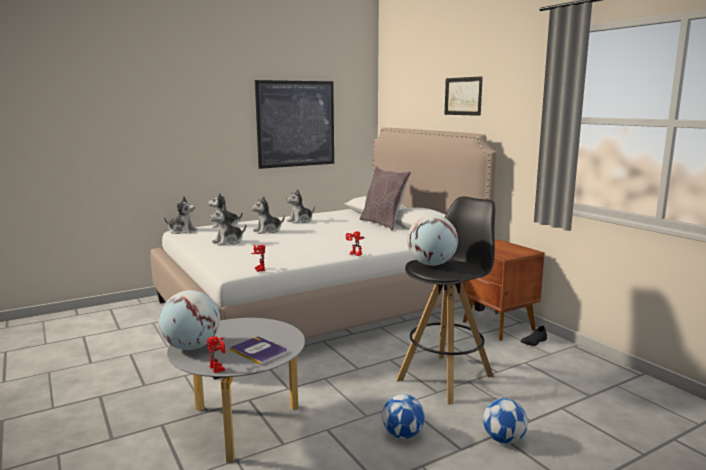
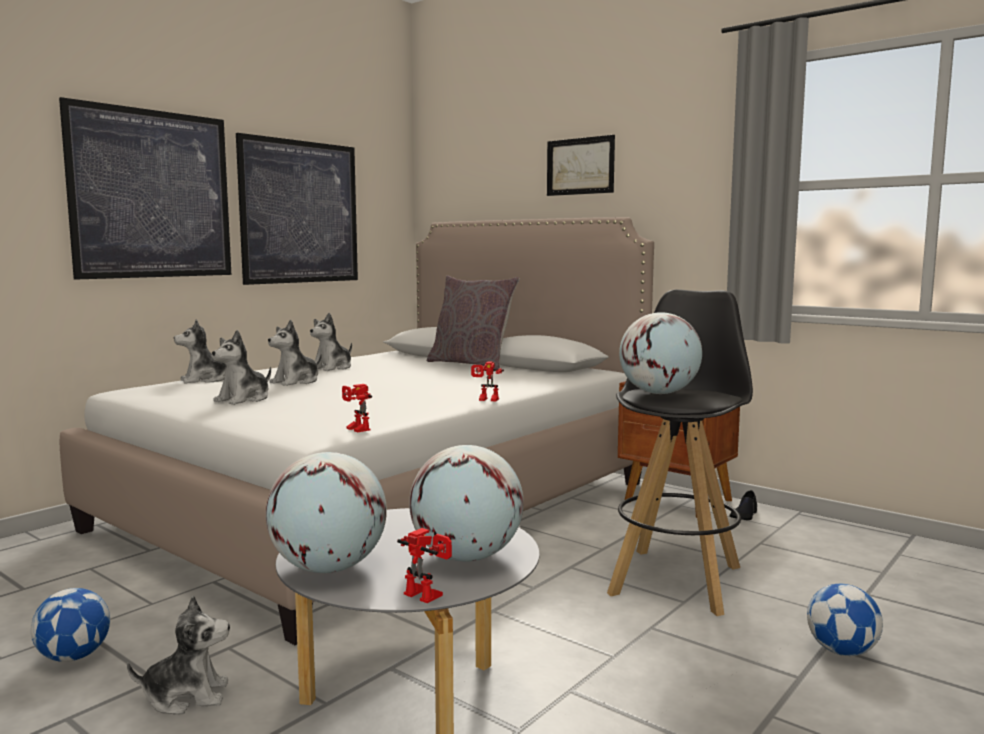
camera: 20 degrees left, 5 degrees down
plush toy [164,196,197,234] -> plush toy moved to [127,596,230,715]
book [229,337,287,365] -> globe [409,445,524,561]
football [382,394,425,439] -> football moved to [31,588,110,662]
none -> picture [59,97,231,280]

